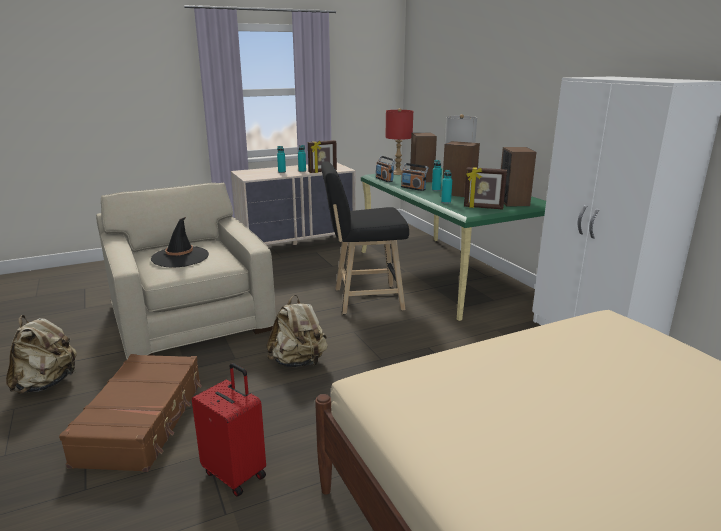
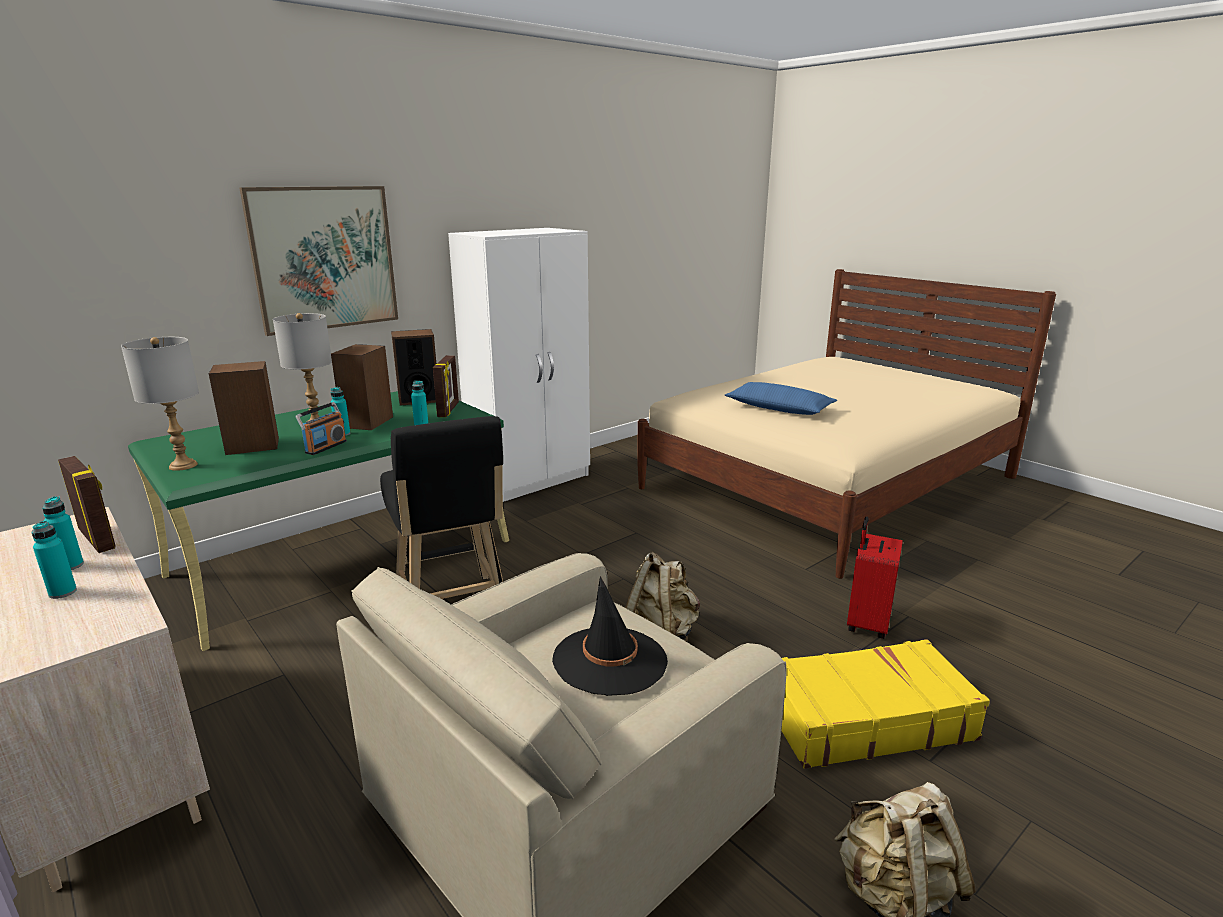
camera: 105 degrees left, 0 degrees up
brown suitcase [59,354,202,472] -> yellow suitcase [781,639,990,769]
radio [376,156,396,182] -> none
red table lamp [385,108,413,175] -> grey table lamp [121,337,199,471]
none -> picture [239,186,398,336]
none -> blue pillow [725,382,837,415]

